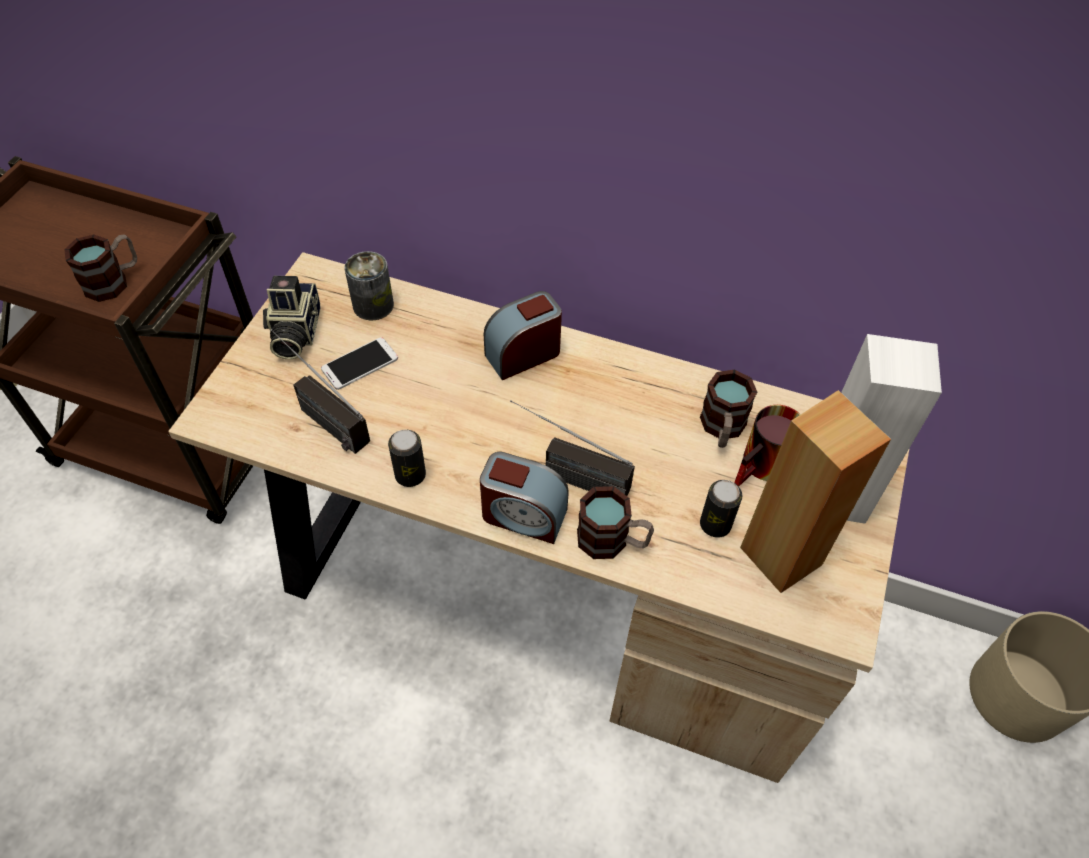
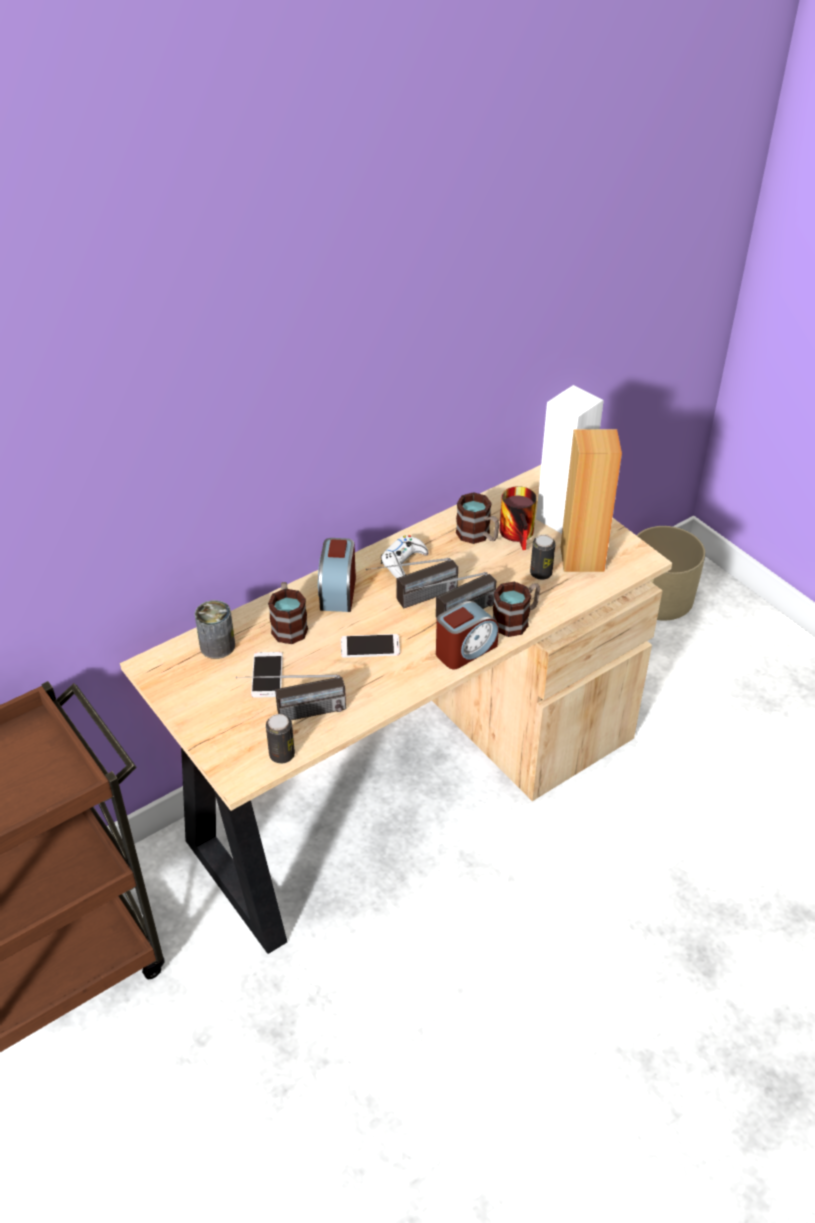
camera: 55 degrees left, 10 degrees down
mug [64,234,137,302] -> mug moved to [268,582,308,644]
camera [263,276,320,360] -> none
can [388,430,426,487] -> can moved to [266,714,295,764]
none -> phone [341,634,400,658]
none -> radio [366,558,458,609]
none -> white game controller [381,535,429,578]

